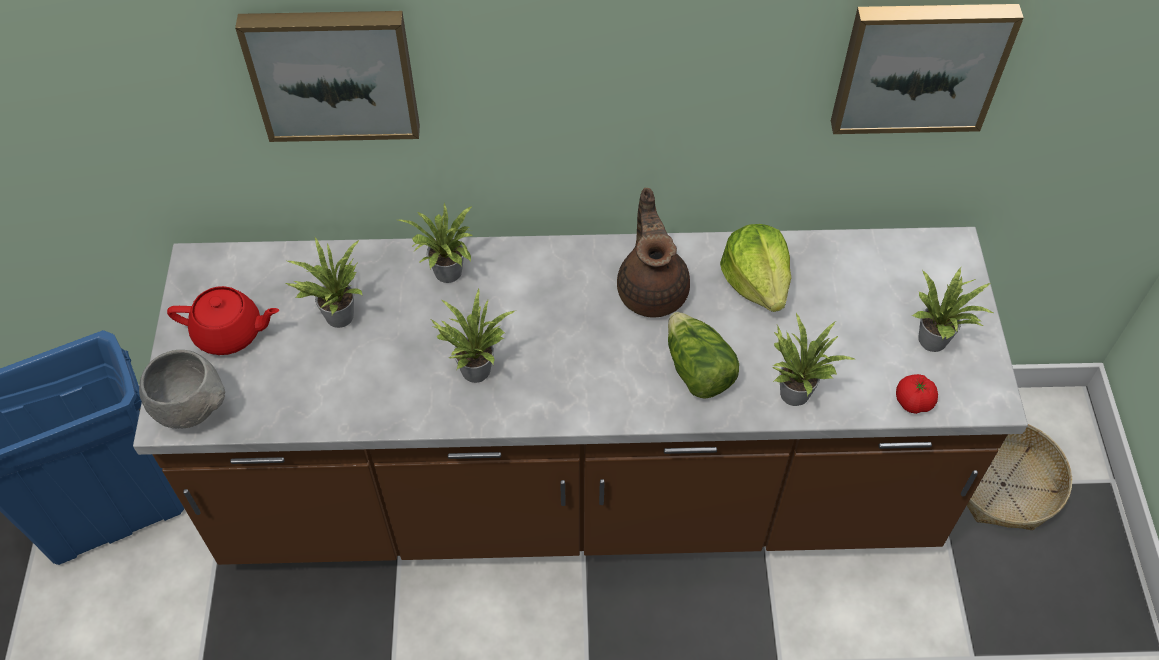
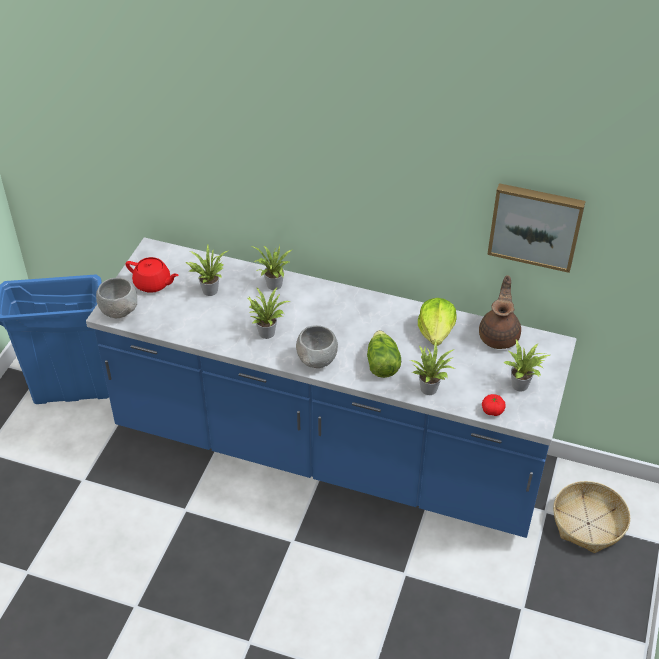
camera: 20 degrees right, 10 degrees down
brown counter [133,227,1028,565] -> blue counter [86,237,577,538]
picture [235,11,420,142] -> none
brown teapot [617,188,690,318] -> brown teapot moved to [479,275,521,349]
none -> grey bowl [296,325,338,368]

